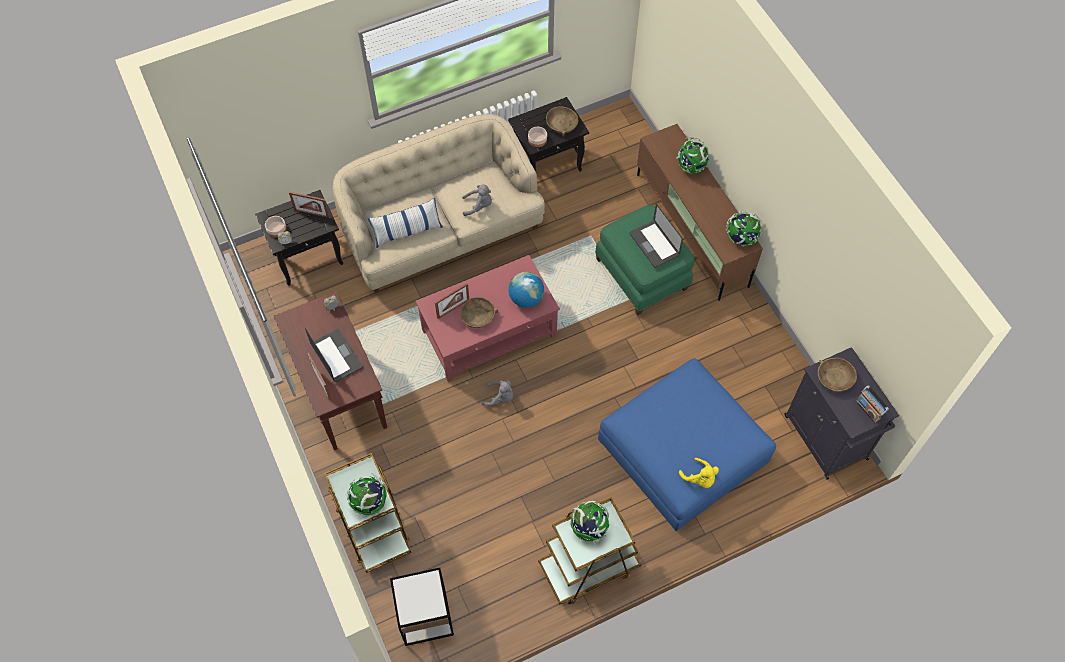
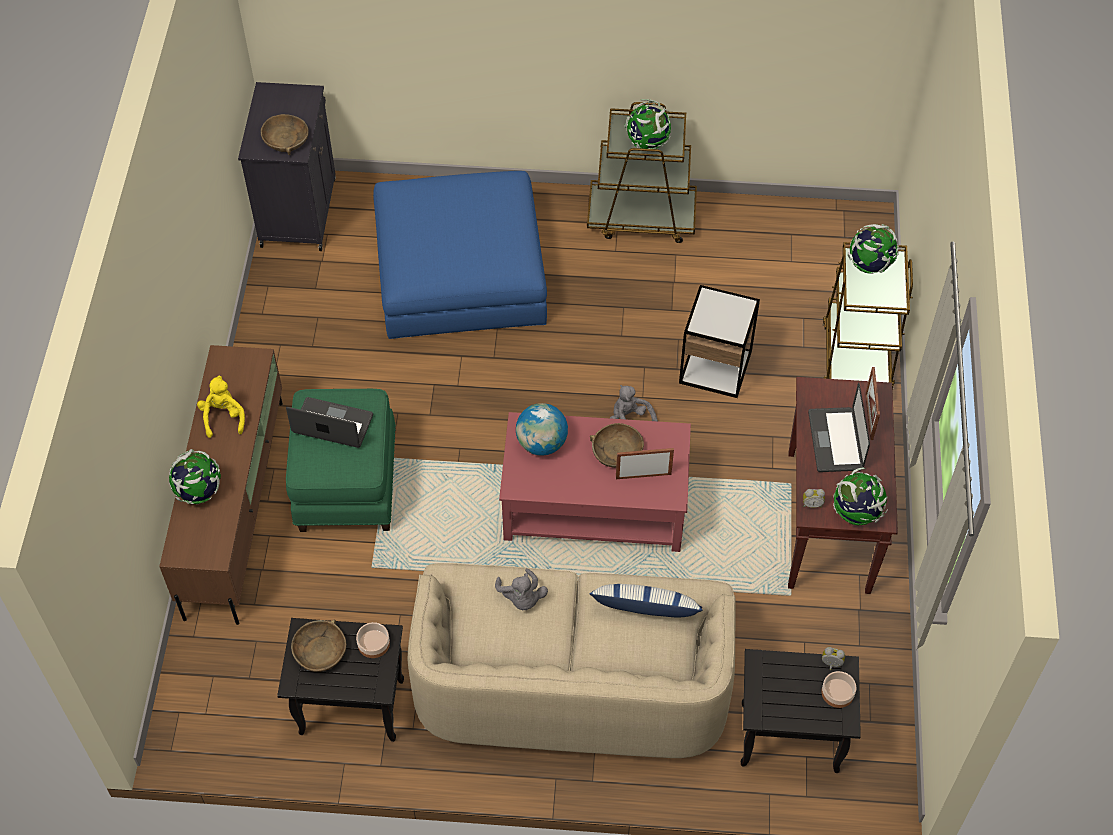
camera: 150 degrees left, 5 degrees down
picture frame [289,192,330,218] -> none
side table [390,568,454,646] -> side table moved to [679,285,760,398]
grey plush toy [462,185,492,216] -> grey plush toy turned 135 degrees counterclockwise [495,568,548,610]
laptop [630,204,683,268] -> laptop turned 75 degrees counterclockwise [286,397,373,448]
yellow plush toy [679,458,719,488] -> yellow plush toy moved to [197,375,245,438]
globe [726,211,762,246] -> globe moved to [833,468,888,525]
radio [856,385,889,423] -> none

